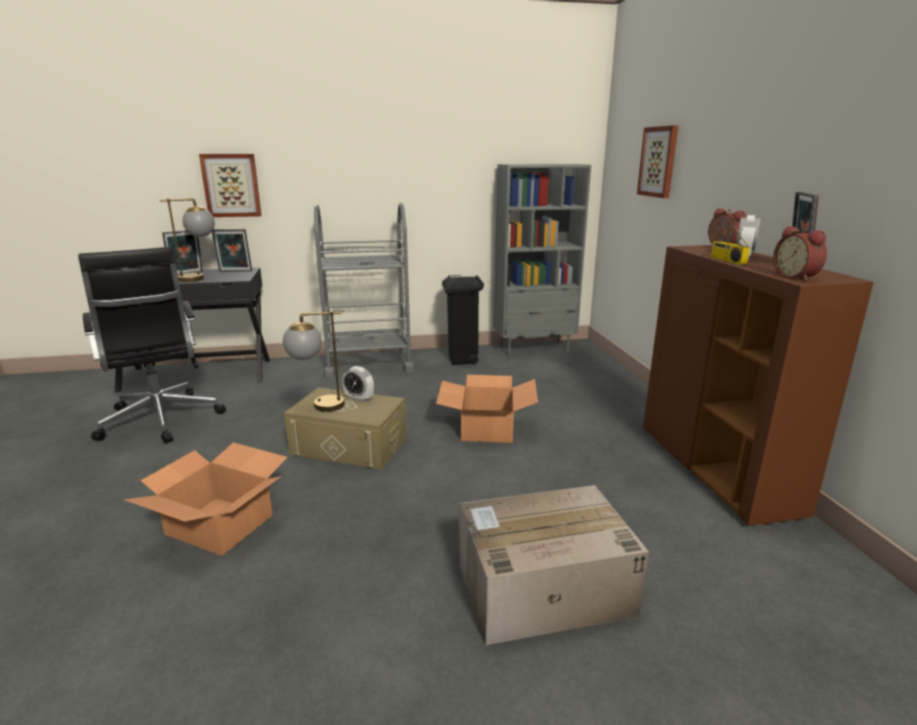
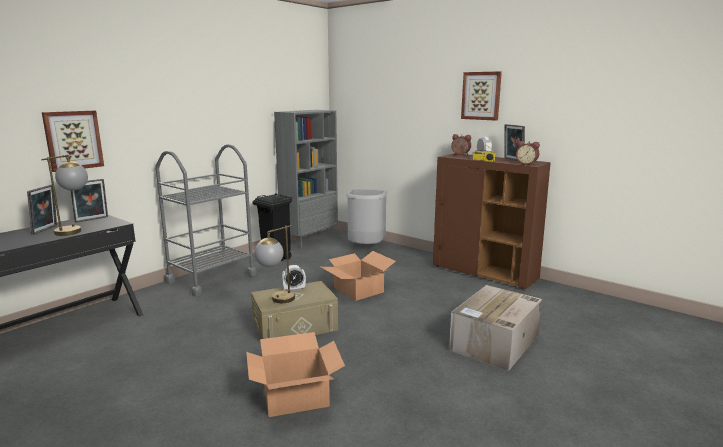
camera: 40 degrees left, 5 degrees down
black office chair [78,247,226,444] -> none
picture [637,125,678,198] -> picture moved to [461,71,502,121]
none -> grey trash can [346,188,387,244]

